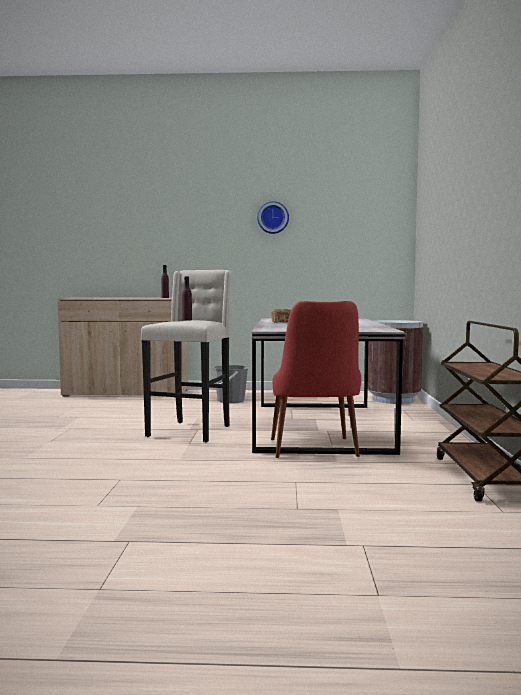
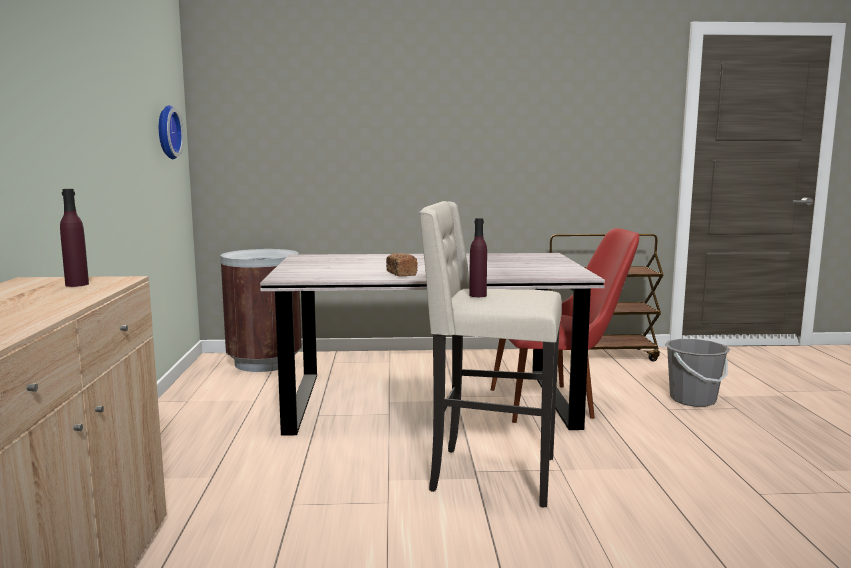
camera: 95 degrees left, 5 degrees up
grey bucket [213,365,249,403] -> grey bucket moved to [665,339,730,407]
wall clock [257,201,289,234] -> wall clock moved to [159,105,184,159]

